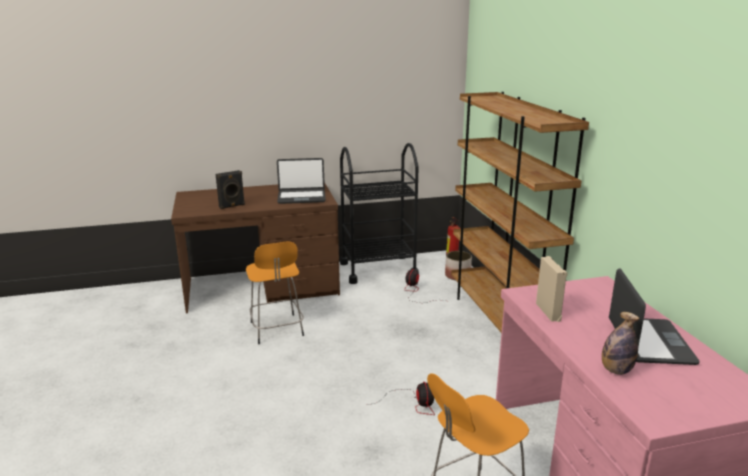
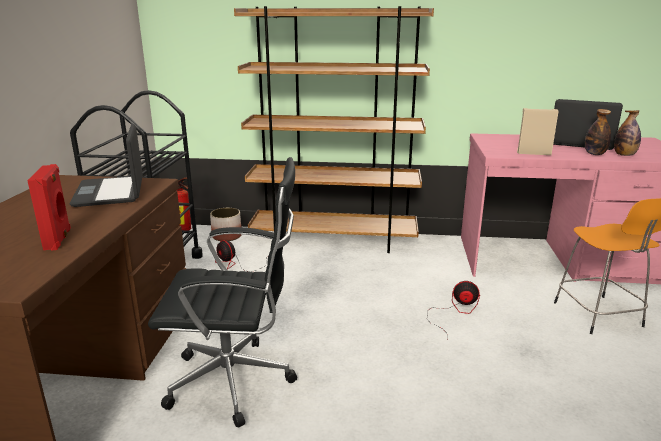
camera: 70 degrees left, 0 degrees up
black speaker [216,170,245,209] -> red speaker [27,164,71,251]
orange stool [246,242,304,344] -> black office chair [148,157,297,427]
laptop [277,158,326,204] -> laptop turned 150 degrees clockwise [69,123,143,207]
none -> bottle [585,109,611,155]

